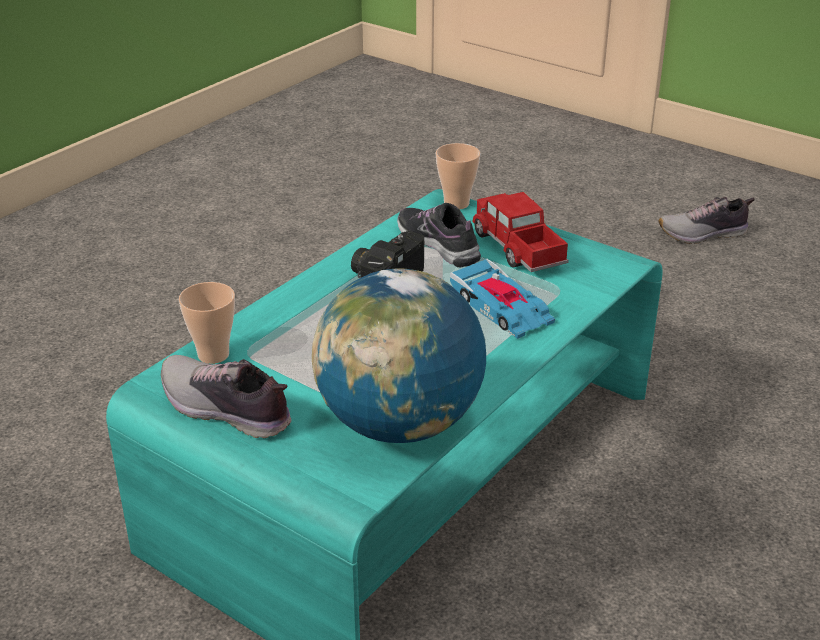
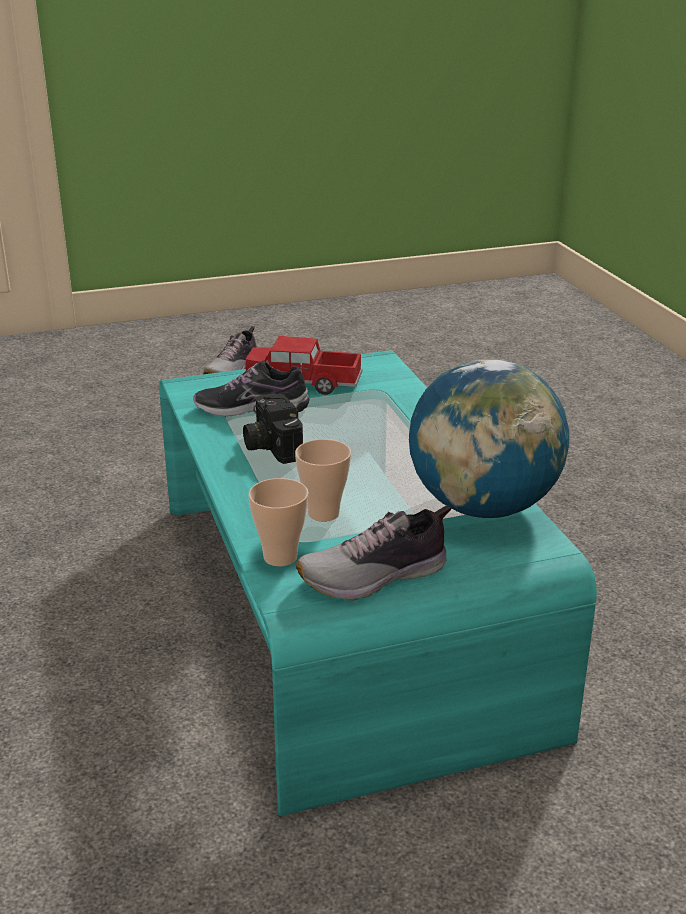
camera: 55 degrees left, 5 degrees down
cup [436,143,480,210] -> cup moved to [295,439,351,522]
toy car [450,259,555,339] -> none

